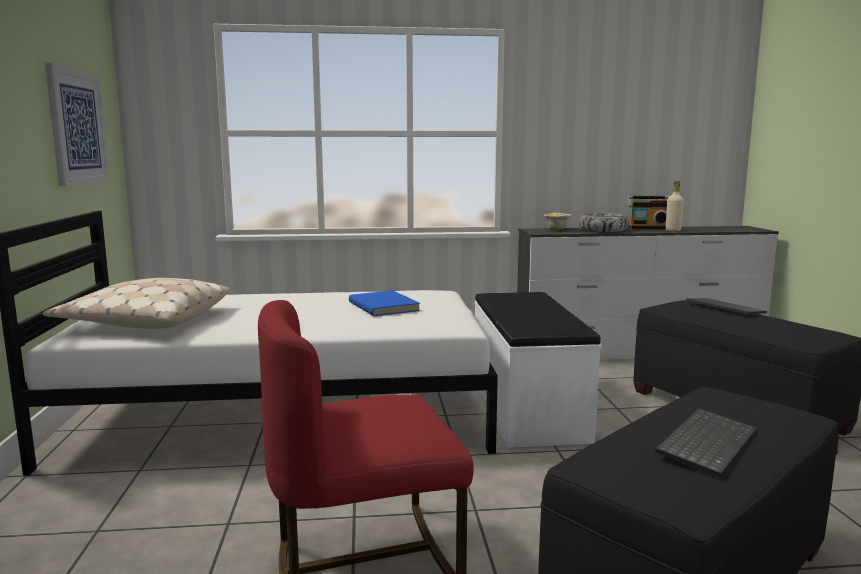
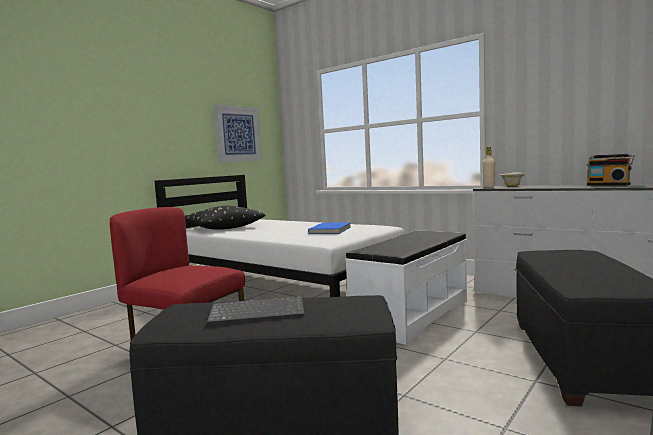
camera: 45 degrees right, 5 degrees down
beige pillow [42,278,230,329] -> black pillow [185,206,266,230]
bowl [579,213,629,232] -> none
beige bottle [666,181,684,231] -> beige bottle moved to [483,147,495,187]
keyboard [686,298,767,314] -> none

